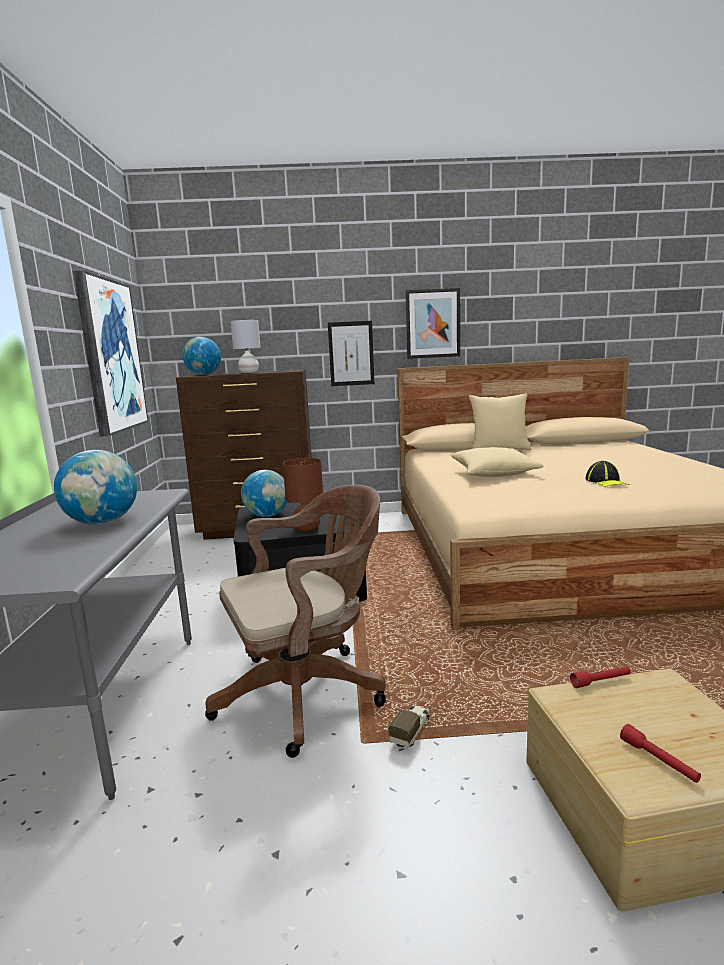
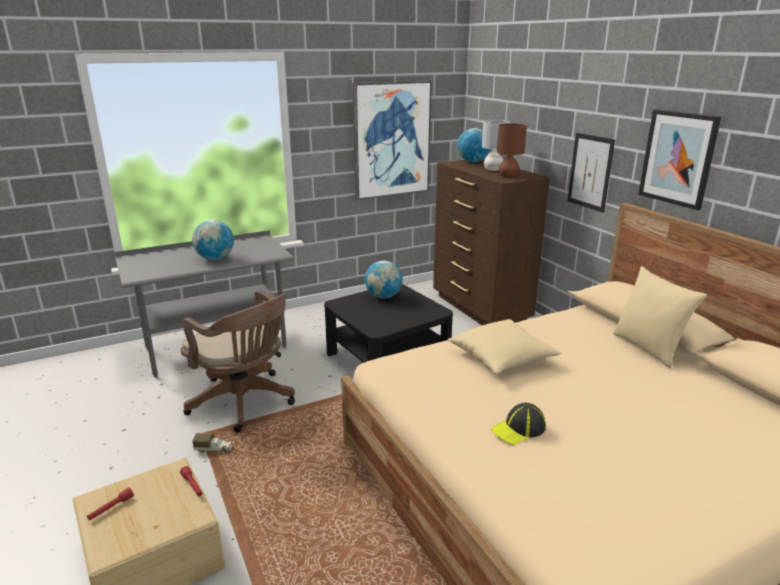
camera: 65 degrees right, 10 degrees up
brown table lamp [283,458,323,532] -> brown table lamp moved to [497,123,527,177]

